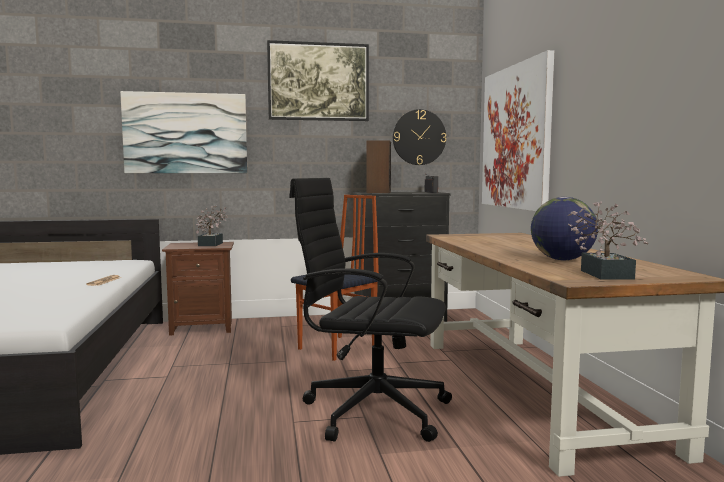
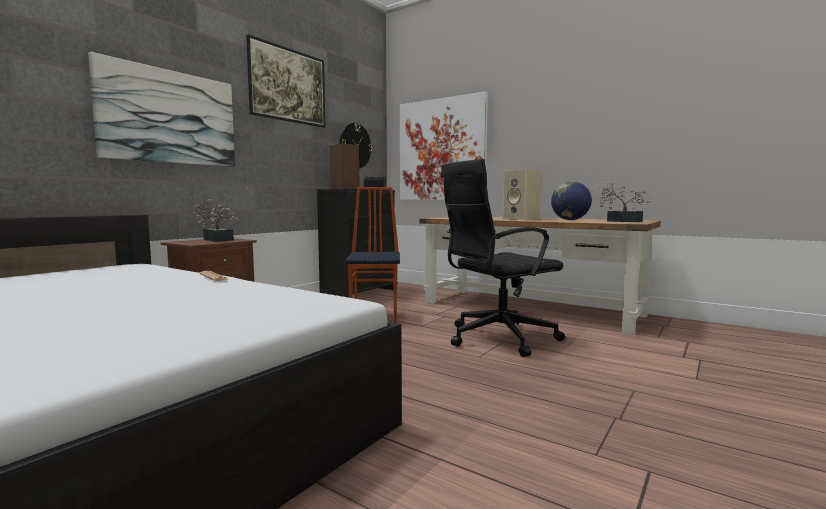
camera: 45 degrees left, 0 degrees up
none -> beige speaker [503,169,541,220]

